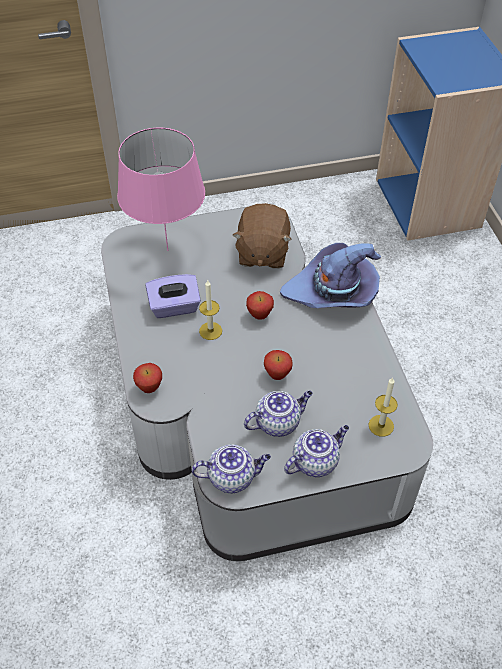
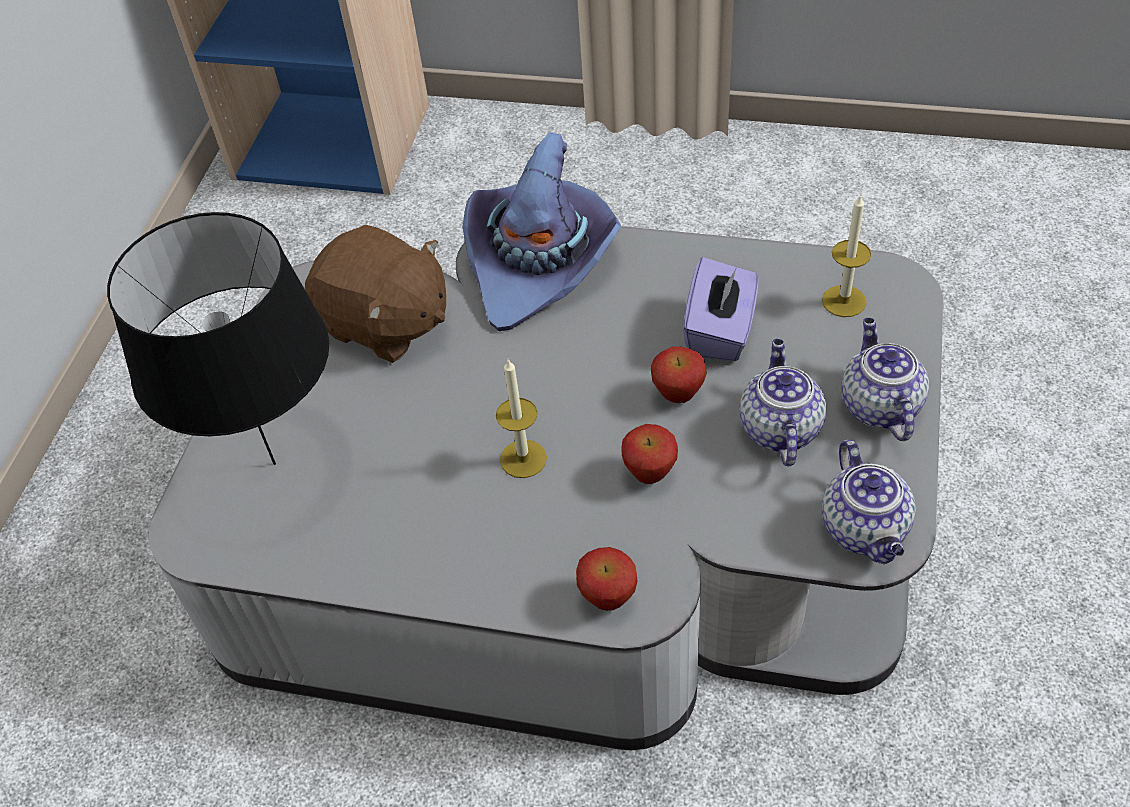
camera: 60 degrees left, 0 degrees up
pink table lamp [117,128,205,251] -> black table lamp [107,212,329,465]
purple tissue box [145,274,201,318] -> purple tissue box moved to [683,257,758,361]
teapot [191,444,271,493] -> teapot turned 150 degrees clockwise [822,440,916,564]
apple [246,291,274,320] -> apple moved to [621,424,678,484]

